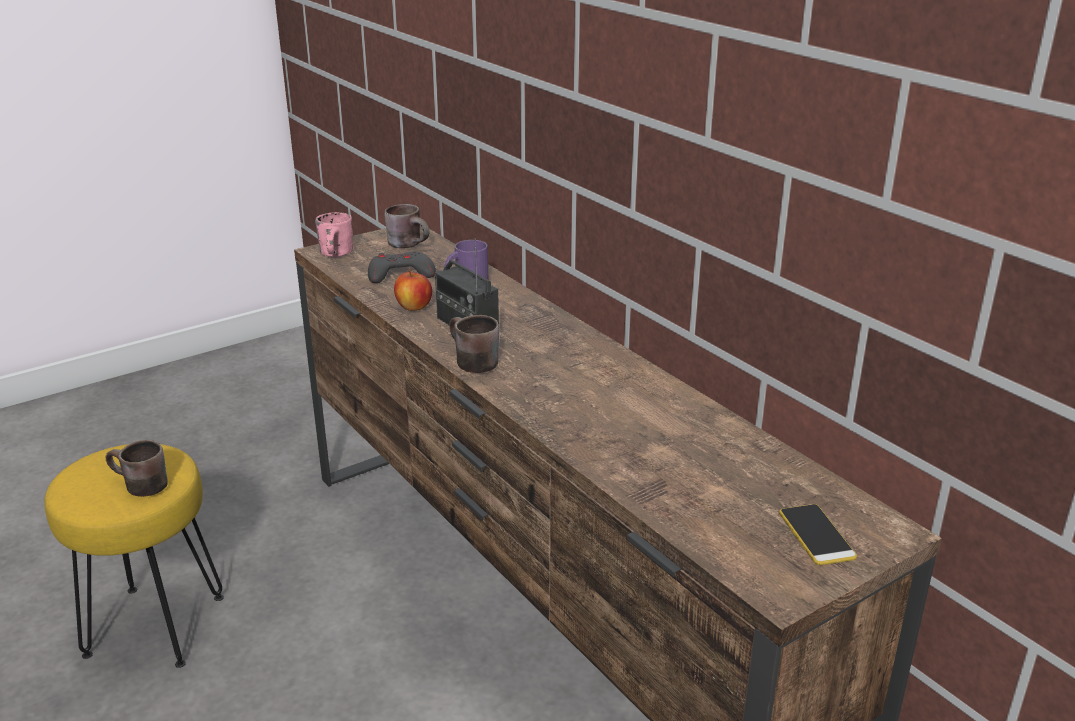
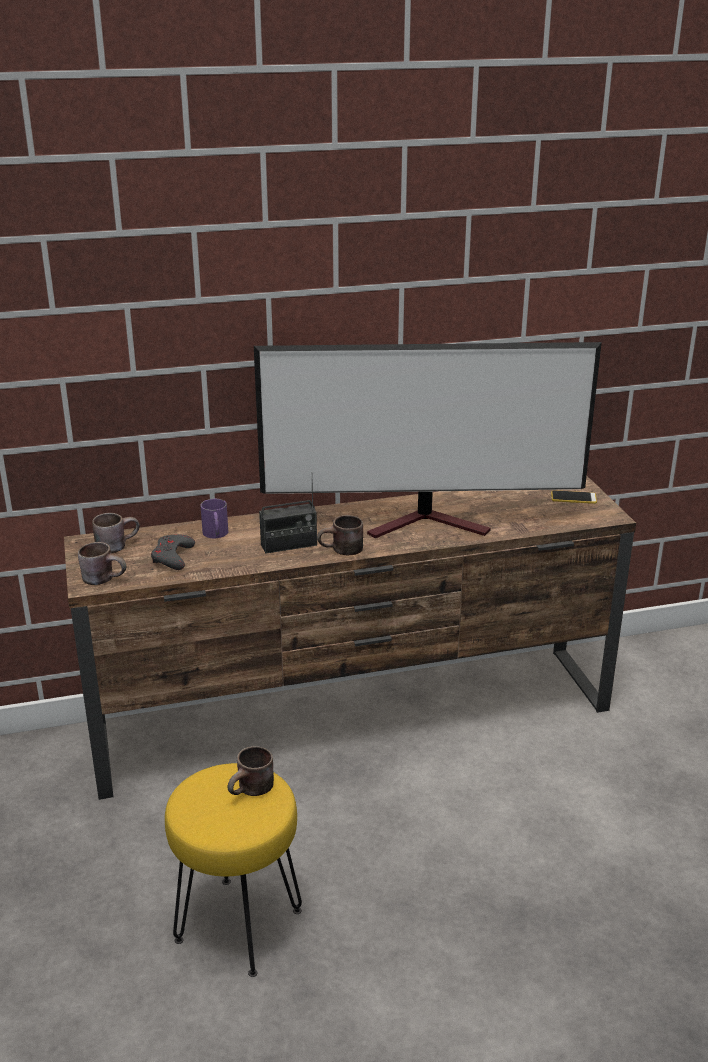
camera: 70 degrees left, 0 degrees up
pink mug [315,212,353,257] -> brown mug [78,542,126,585]
apple [394,269,432,311] -> none
none -> television [254,342,602,538]

